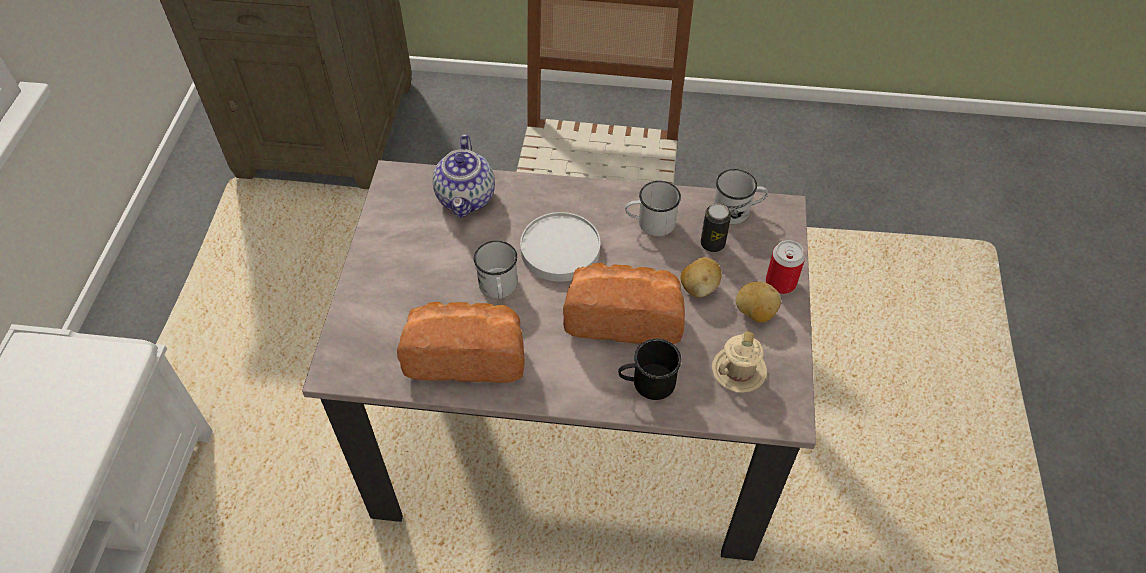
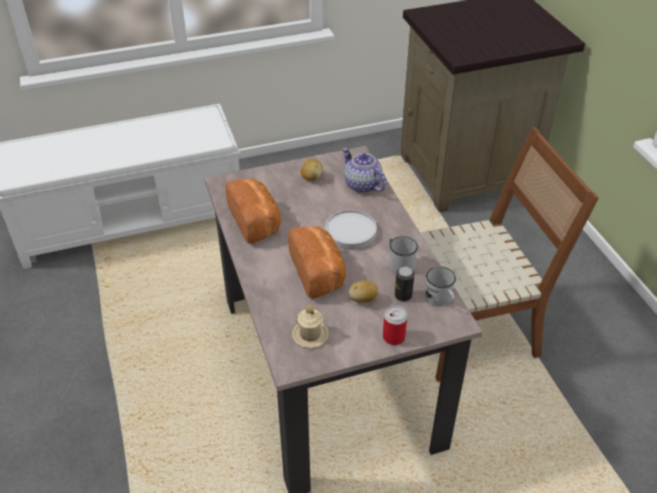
camera: 65 degrees right, 10 degrees down
teapot [432,134,495,218] -> teapot turned 75 degrees clockwise [342,148,386,193]
white mug [474,241,517,299] -> none
black mug [618,339,682,400] -> none
potato [736,281,781,323] -> potato moved to [301,158,323,181]

